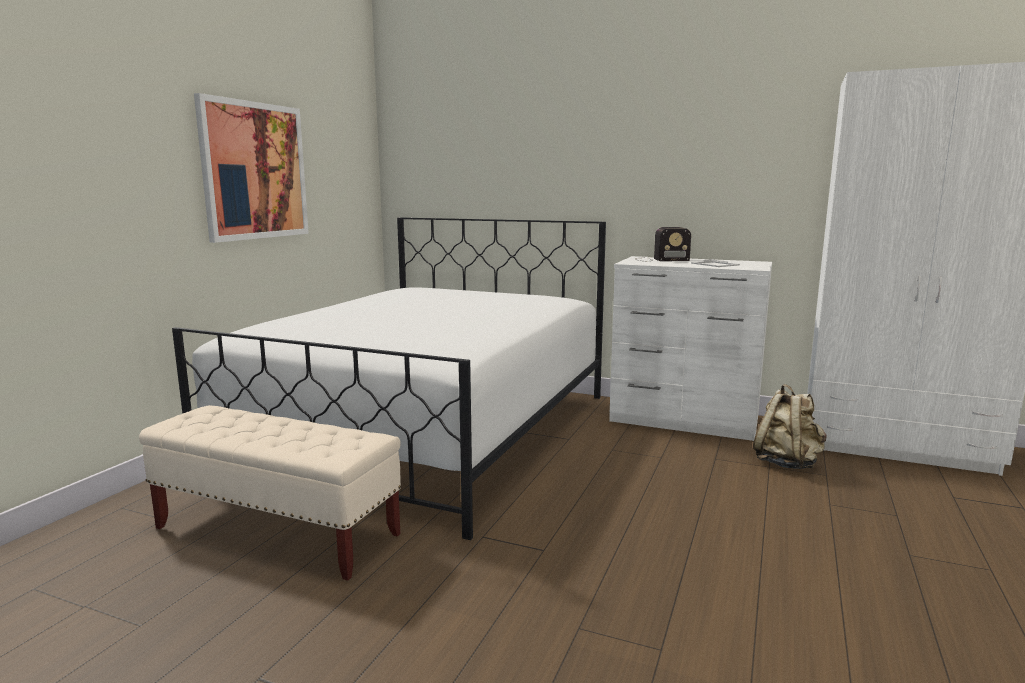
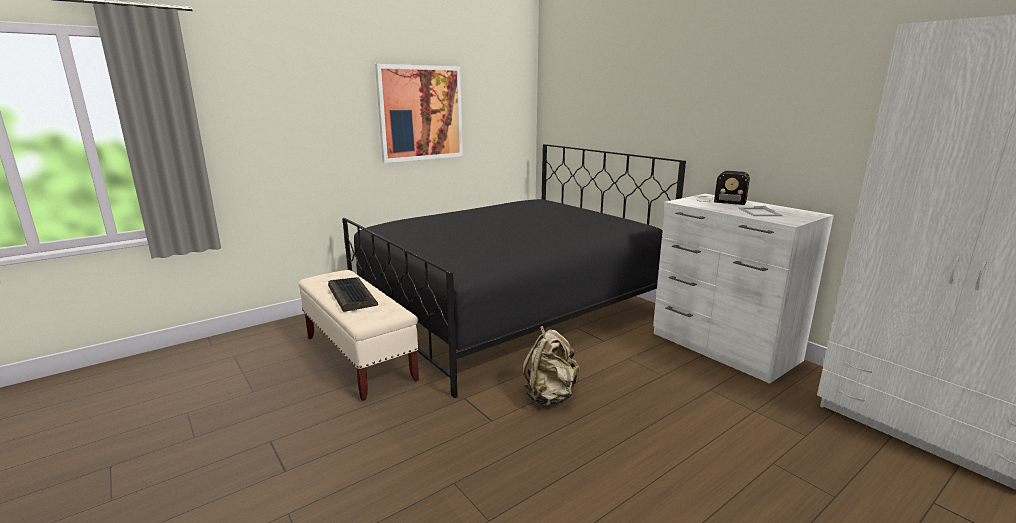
camera: 30 degrees right, 5 degrees up
white bed [172,217,606,540] -> black bed [342,144,686,398]
beige backpack [753,384,826,469] -> beige backpack moved to [523,326,580,406]
none -> keyboard [328,277,378,312]

